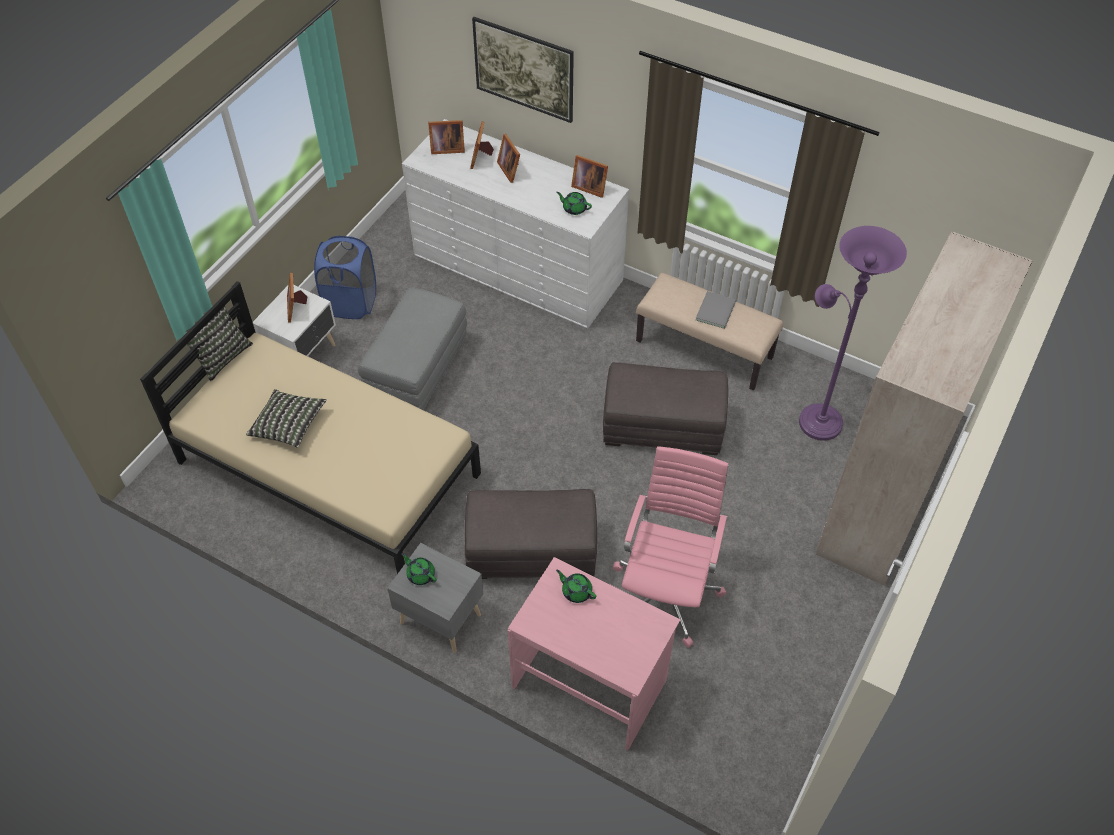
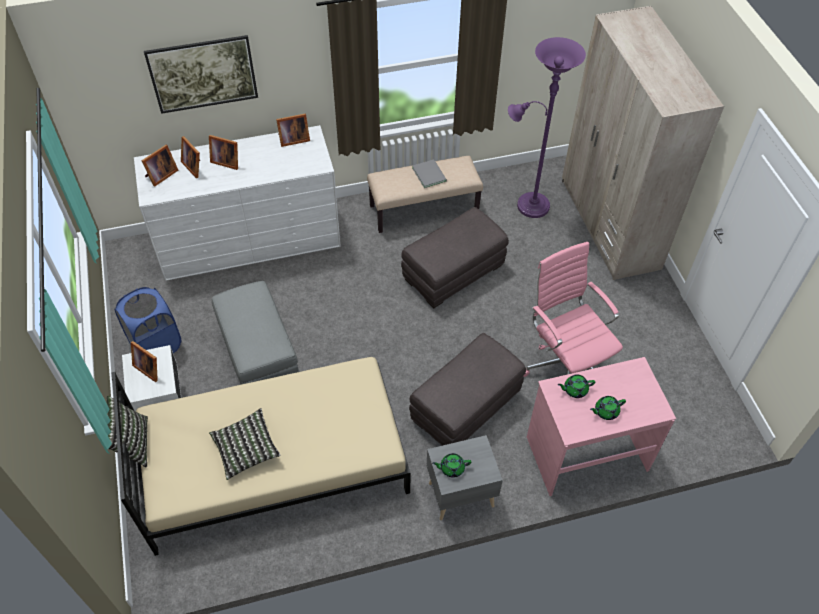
camera: 45 degrees left, 0 degrees up
green teapot [557,192,592,215] -> green teapot moved to [590,396,626,420]

